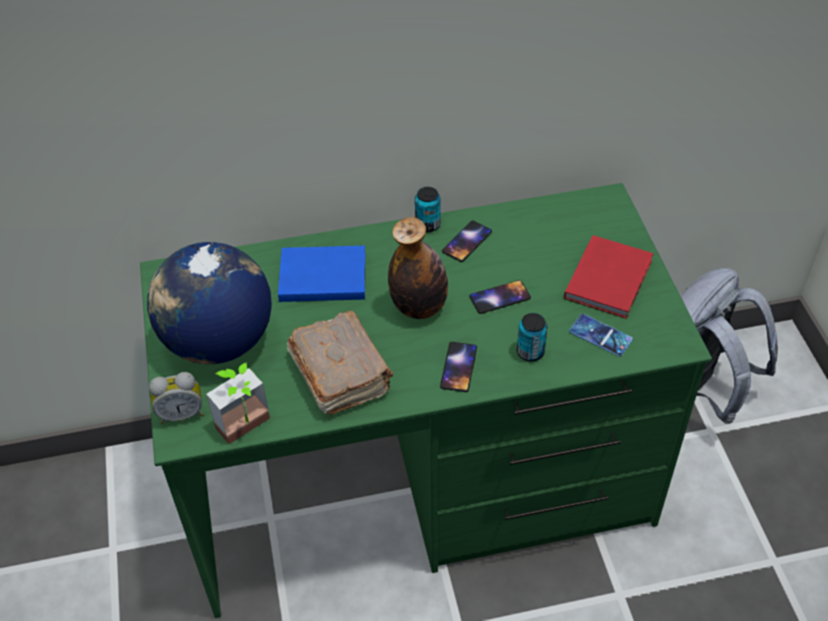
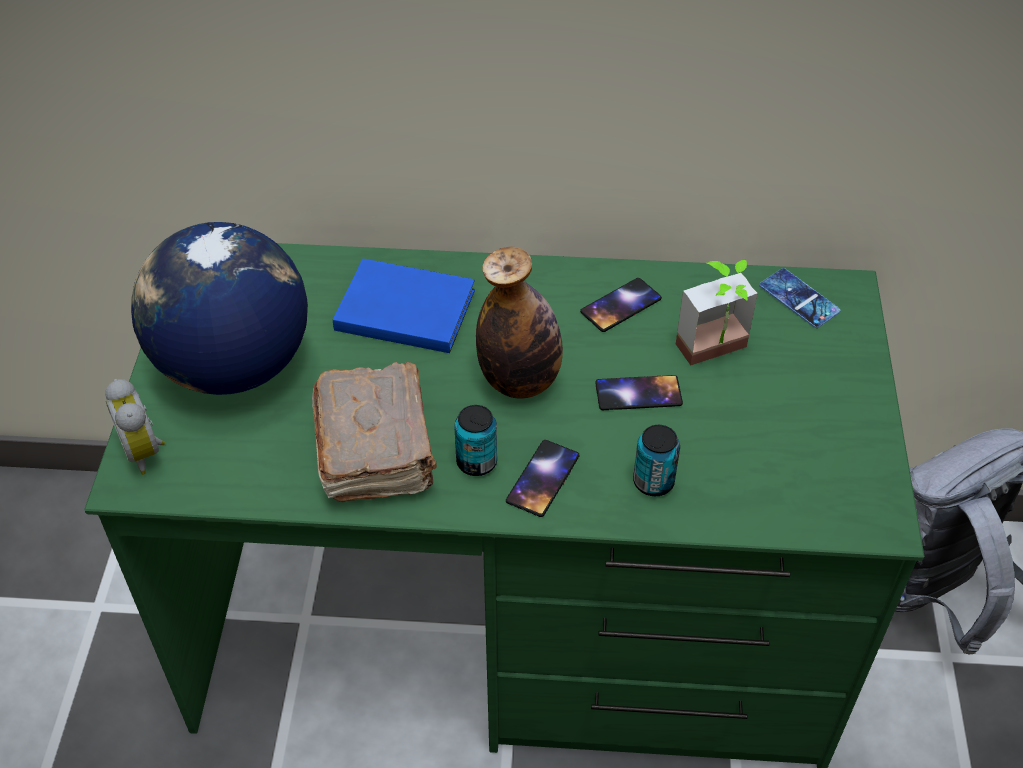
camera: 15 degrees right, 0 degrees up
alarm clock [149,372,203,424] -> alarm clock turned 60 degrees clockwise [105,379,165,475]
potted plant [206,363,270,444] -> potted plant moved to [676,260,758,366]
can [415,187,441,233] -> can moved to [454,405,497,476]
red book [564,235,654,319] -> none
phone [569,314,633,357] -> phone moved to [759,268,841,328]

